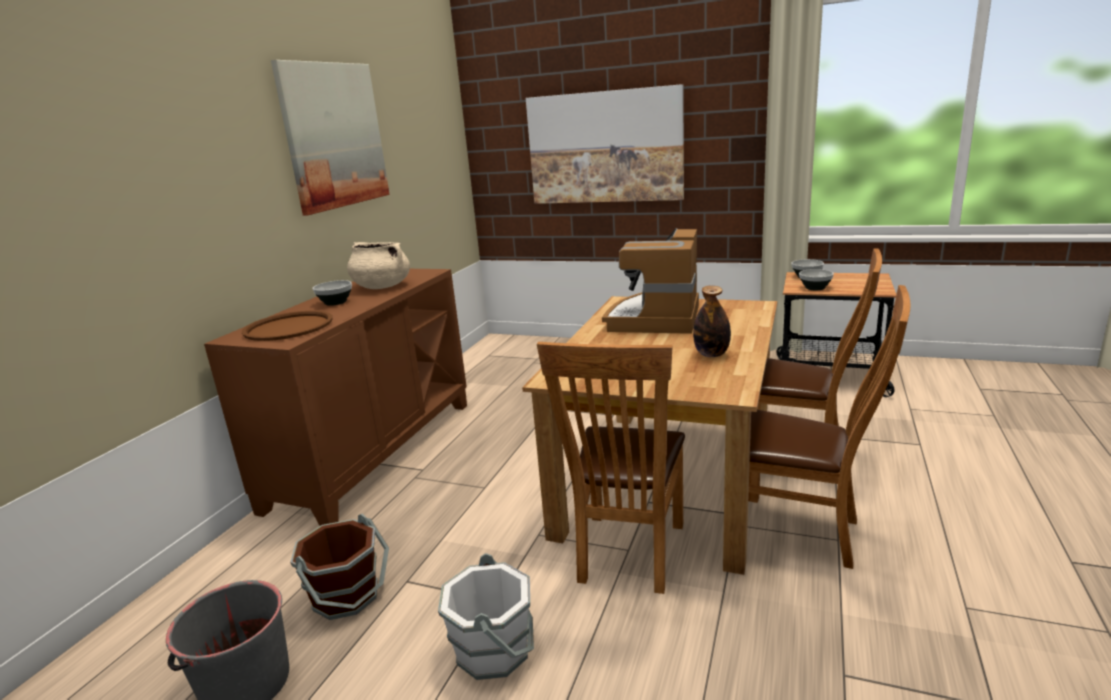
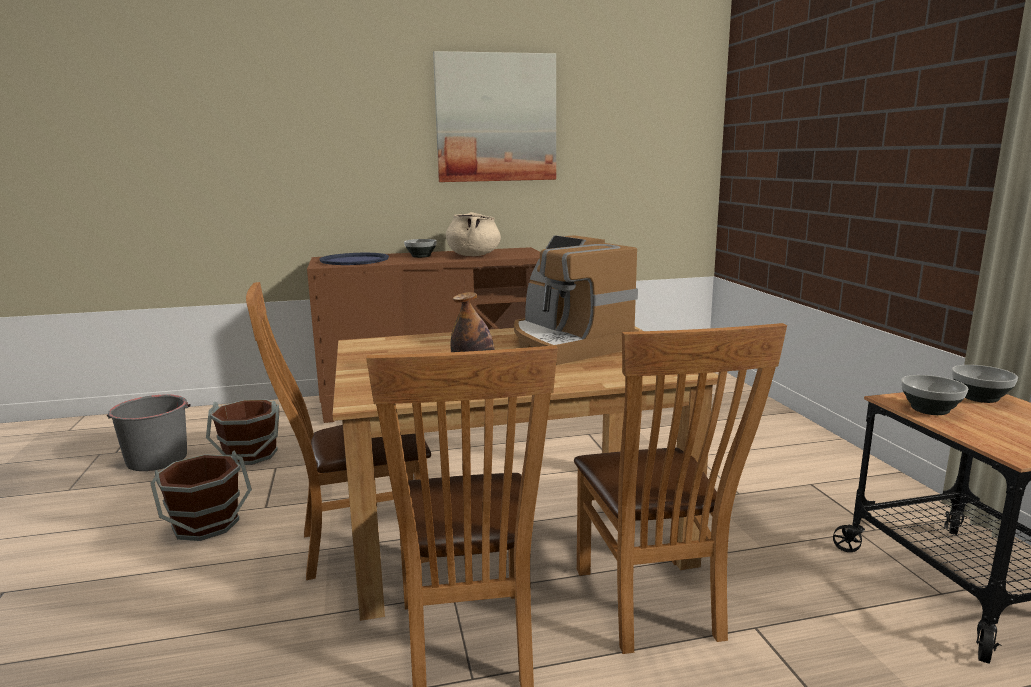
camera: 55 degrees right, 5 degrees down
brown tray [242,311,332,341] -> blue tray [319,253,389,265]
white bucket [438,553,534,680] -> brown bucket [150,450,252,541]
picture [526,84,684,204] -> none
coffee machine [602,228,699,334] -> coffee machine turned 105 degrees counterclockwise [514,235,639,365]

